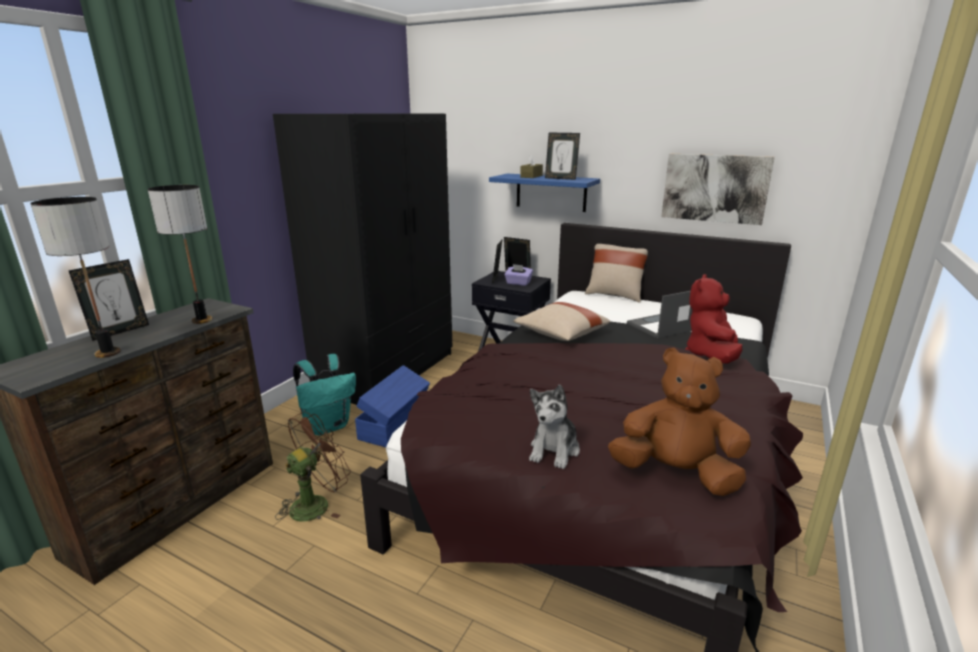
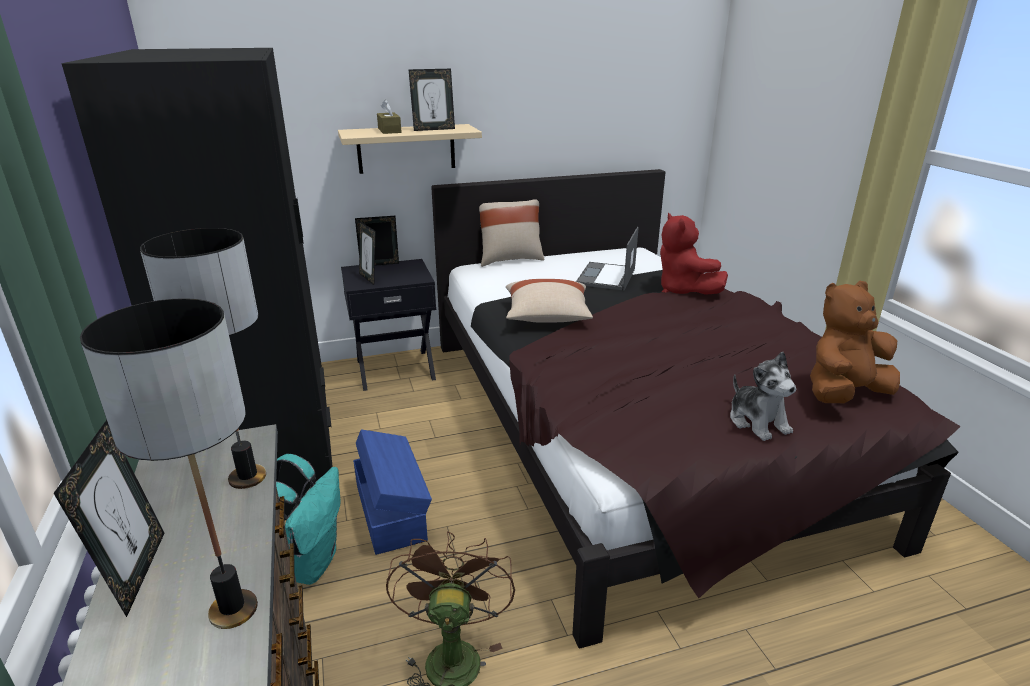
camera: 45 degrees left, 5 degrees up
blue shelf [489,174,600,212] -> beige shelf [338,124,482,174]
purple tissue box [504,264,533,286] -> none
picture [661,154,775,225] -> none

